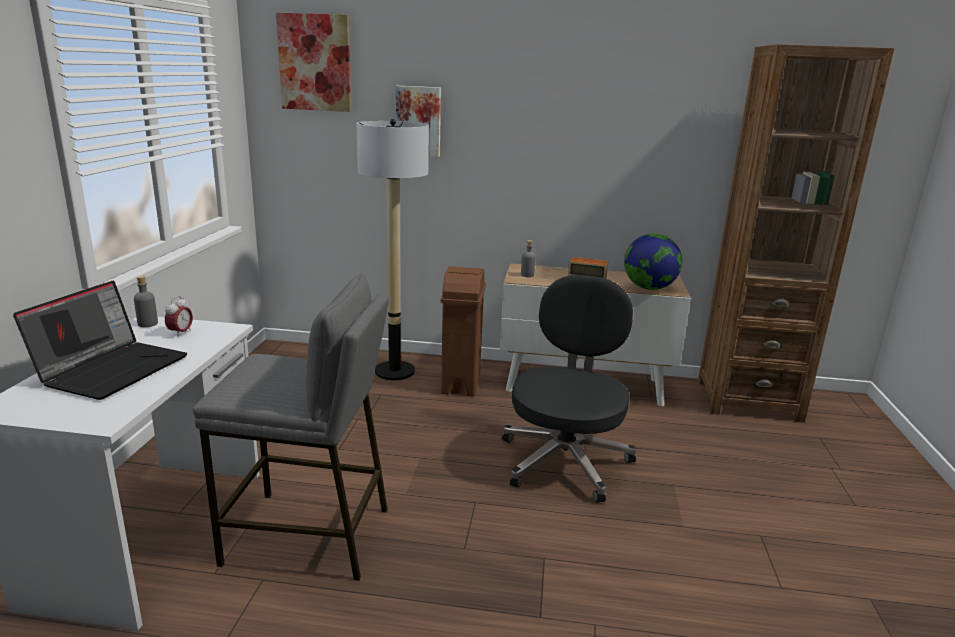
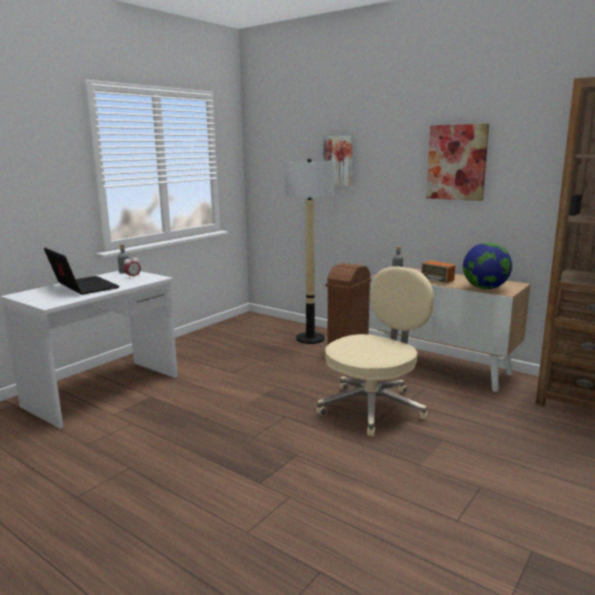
camera: 30 degrees right, 5 degrees down
laptop [13,281,187,400] -> laptop turned 90 degrees counterclockwise [44,247,119,295]
grey stool [193,273,389,581] -> none
picture [276,13,351,112] -> picture moved to [426,124,489,201]
black office chair [502,275,636,503] -> beige office chair [316,266,434,437]

